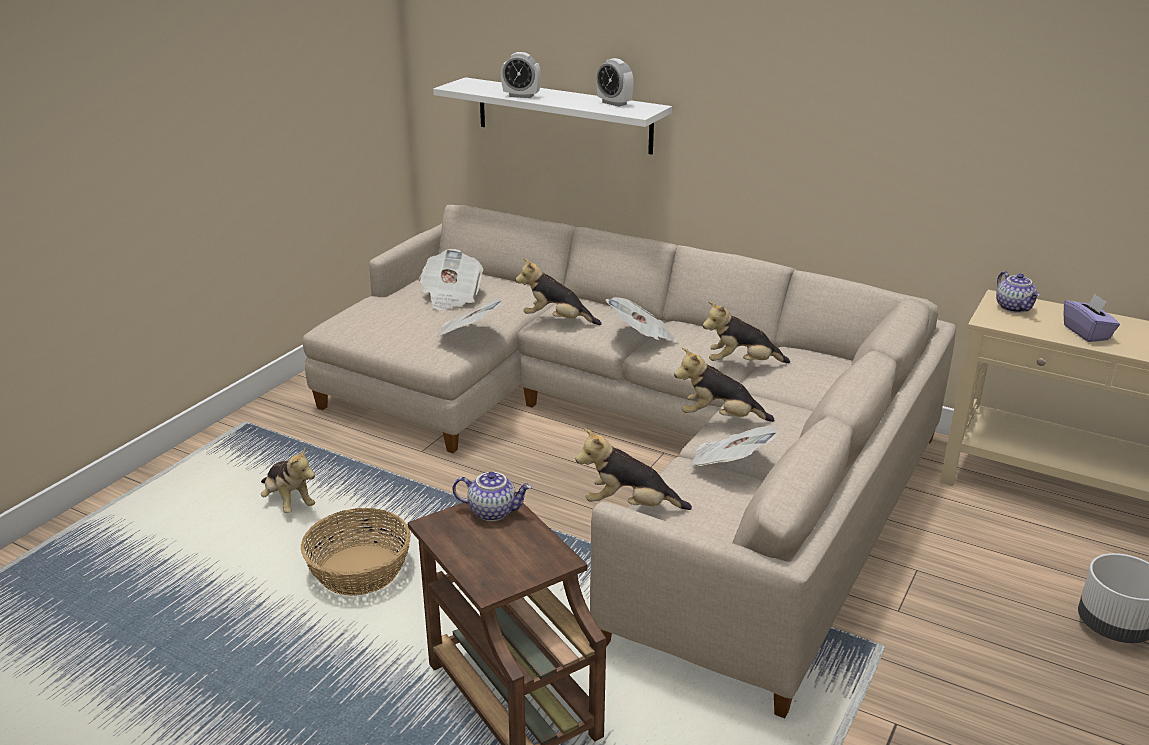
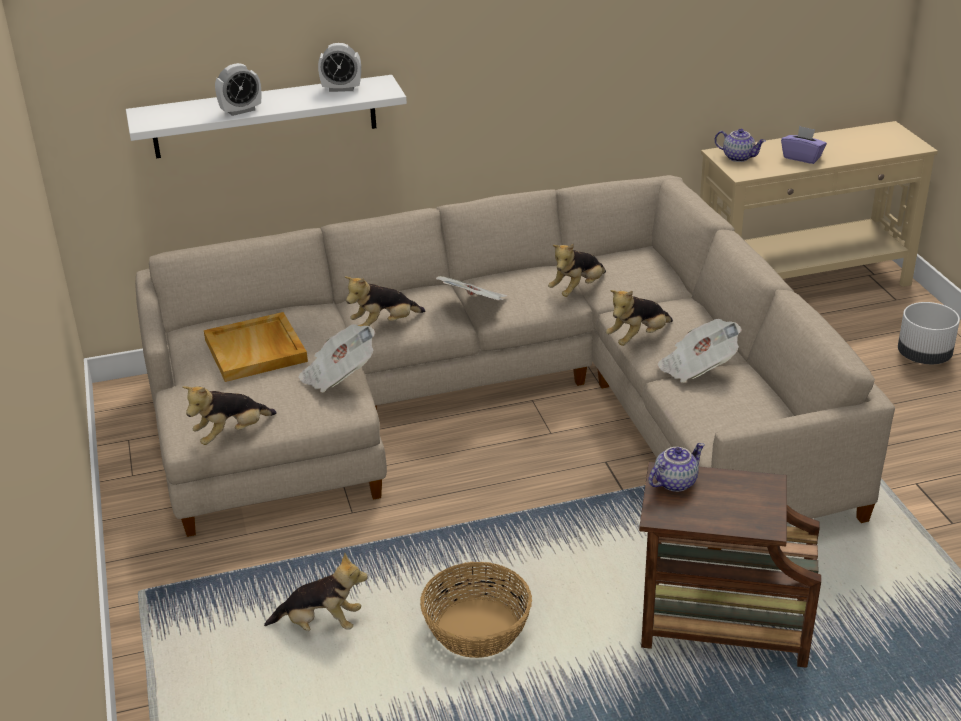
camera: 45 degrees left, 5 degrees up
newspaper [419,249,483,310] -> beige tray [204,312,308,382]
plush toy [575,428,692,510] -> plush toy moved to [182,386,277,445]

